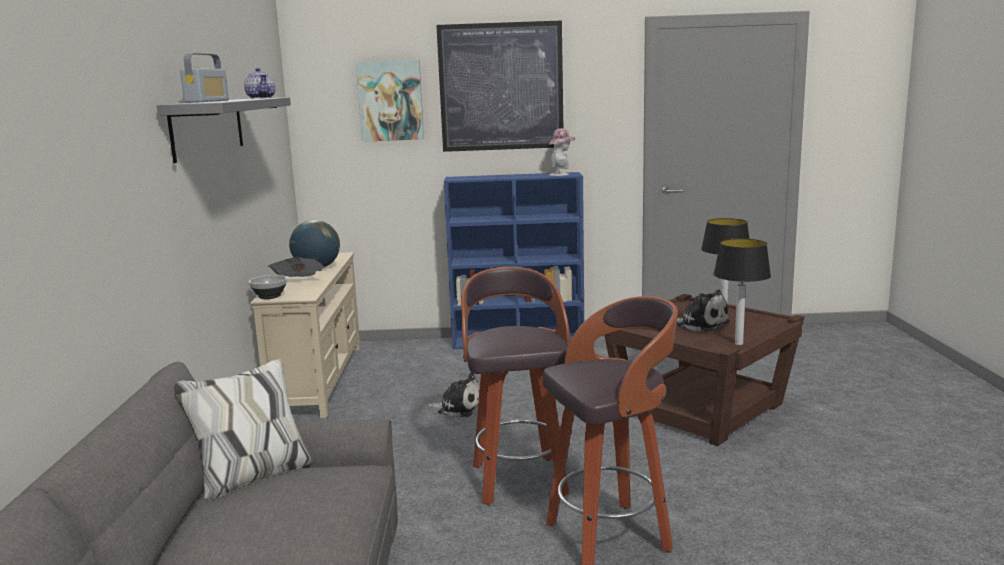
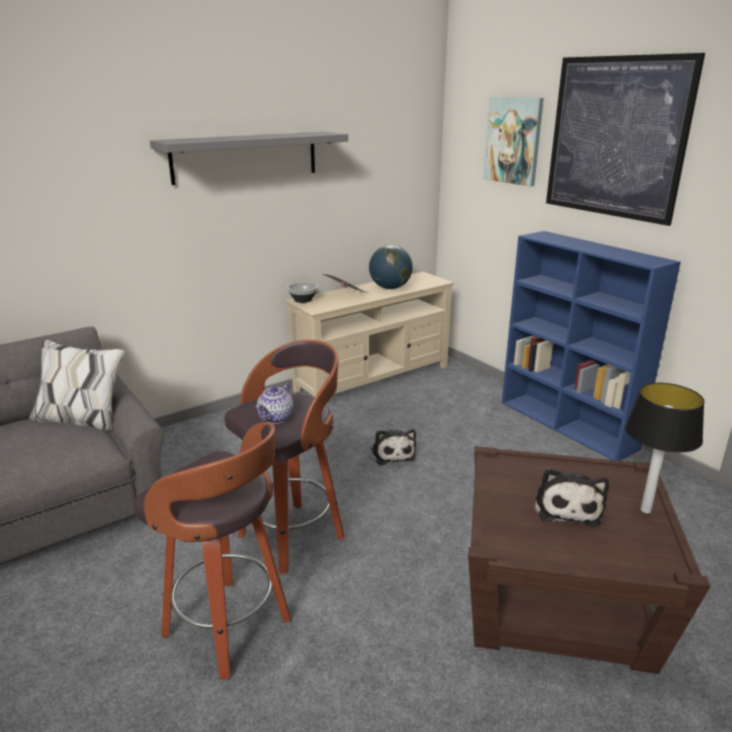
camera: 55 degrees right, 10 degrees up
radio [180,53,229,103] -> none
teapot [244,68,276,99] -> teapot moved to [256,383,294,424]
hat [549,128,576,176] -> none
table lamp [713,238,771,345] -> none

